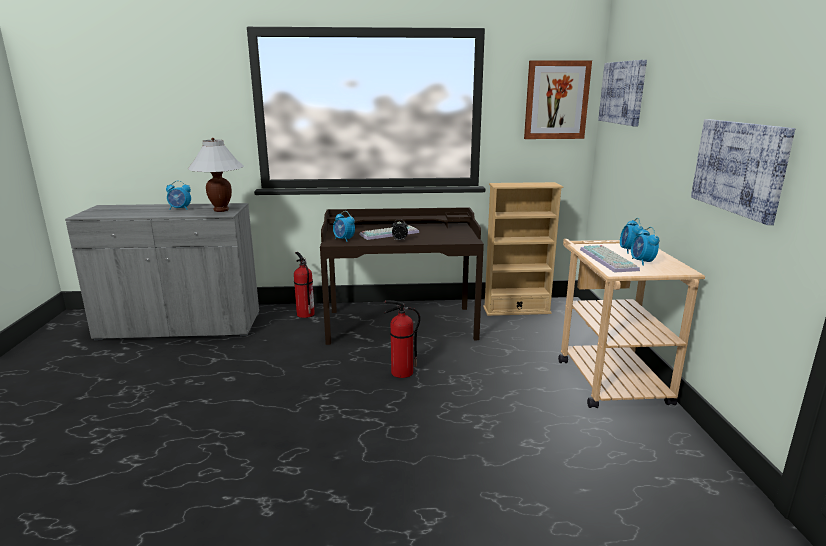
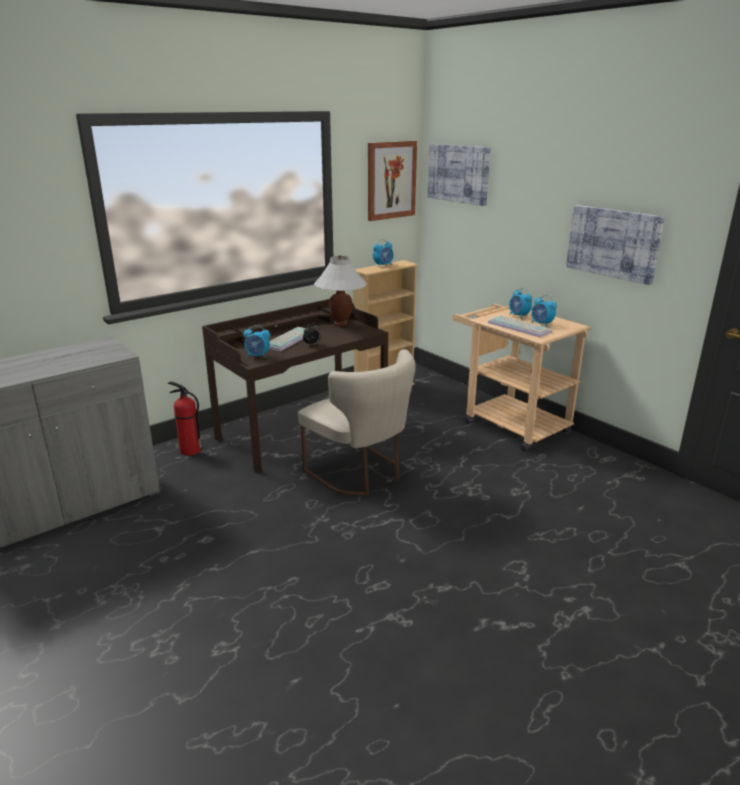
camera: 35 degrees left, 5 degrees up
alarm clock [166,181,191,210] -> alarm clock moved to [373,239,394,267]
white table lamp [187,138,244,212] -> white table lamp moved to [314,255,367,327]
fire extinguisher [384,300,420,378] -> beige chair [298,350,416,496]

